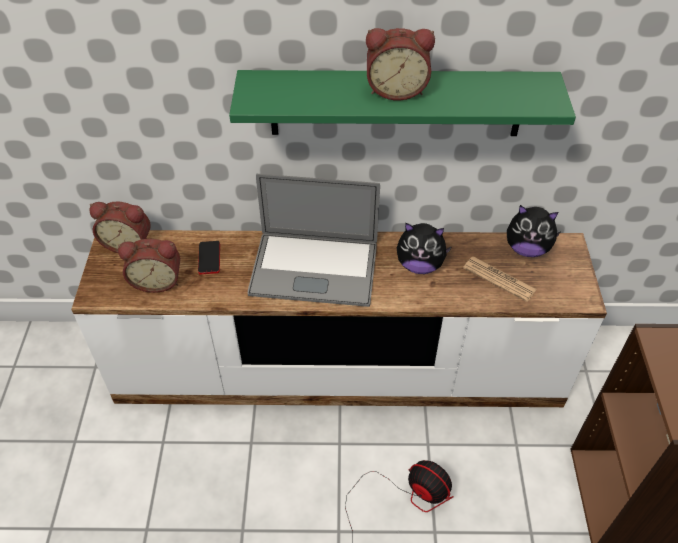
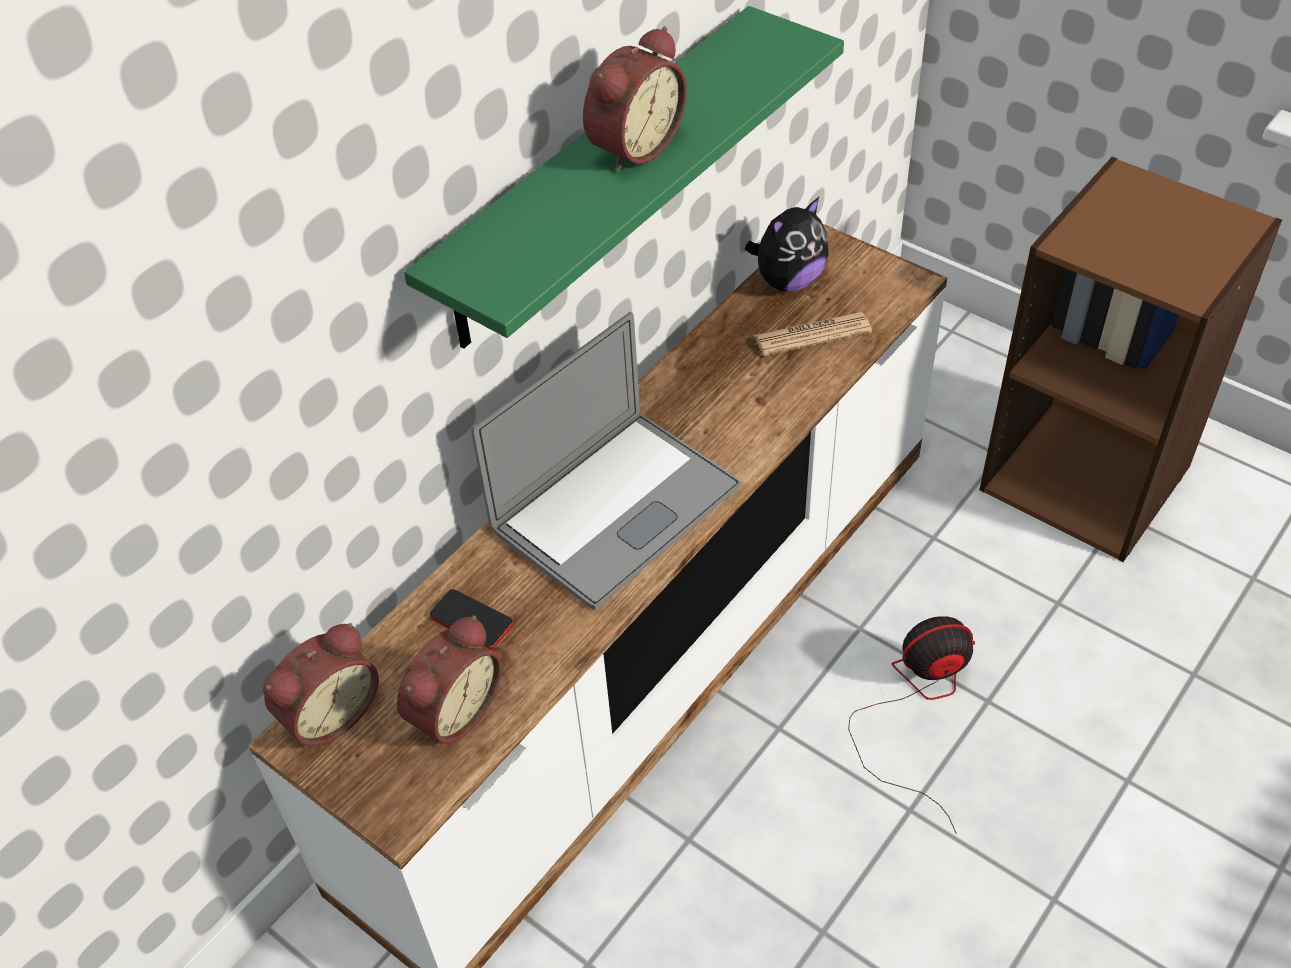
camera: 50 degrees left, 0 degrees up
plush toy [397,223,452,274] -> none

